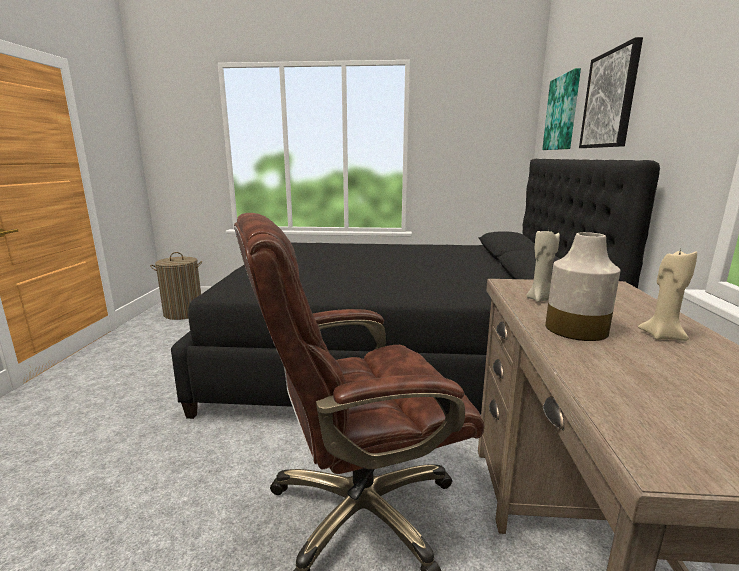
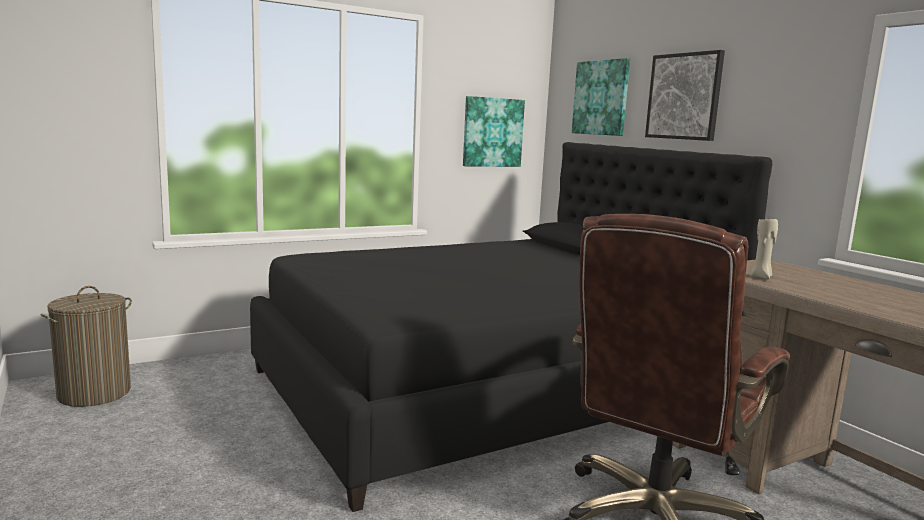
camera: 35 degrees left, 5 degrees down
beige vase [545,232,620,341] -> none
beige candle [638,249,697,341] -> none
none -> picture [463,96,525,167]

